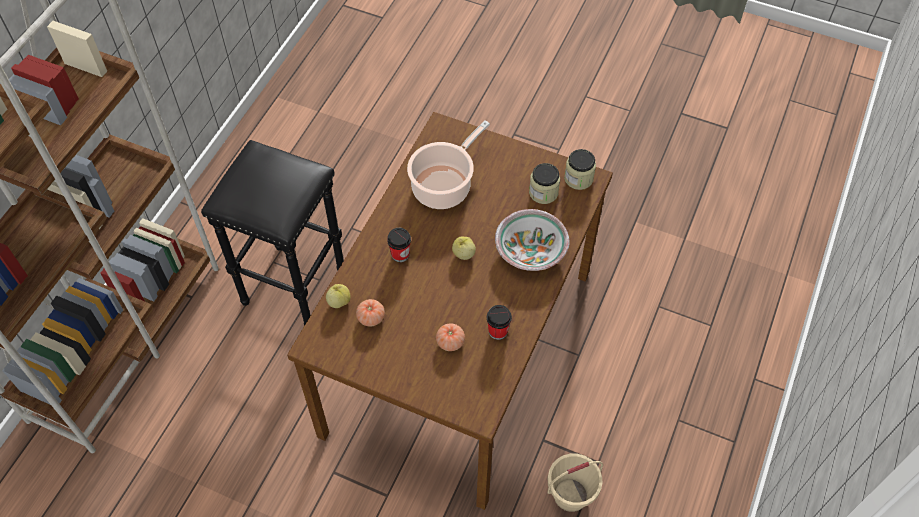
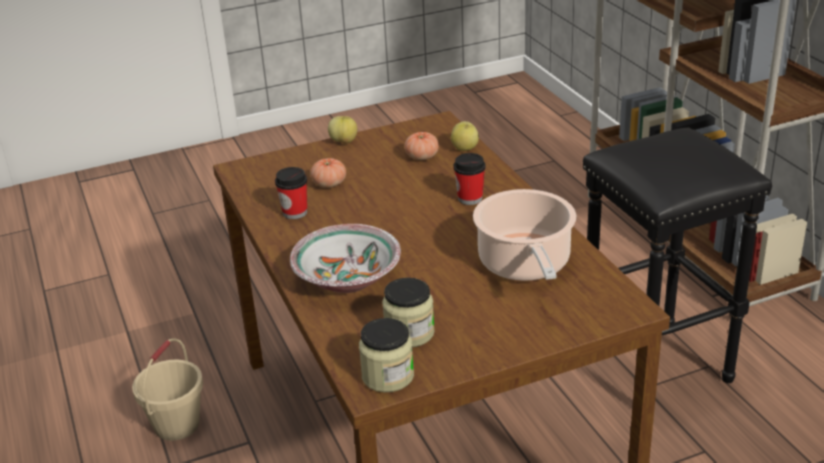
camera: 135 degrees right, 25 degrees down
apple [452,237,476,260] -> apple moved to [328,116,357,144]

